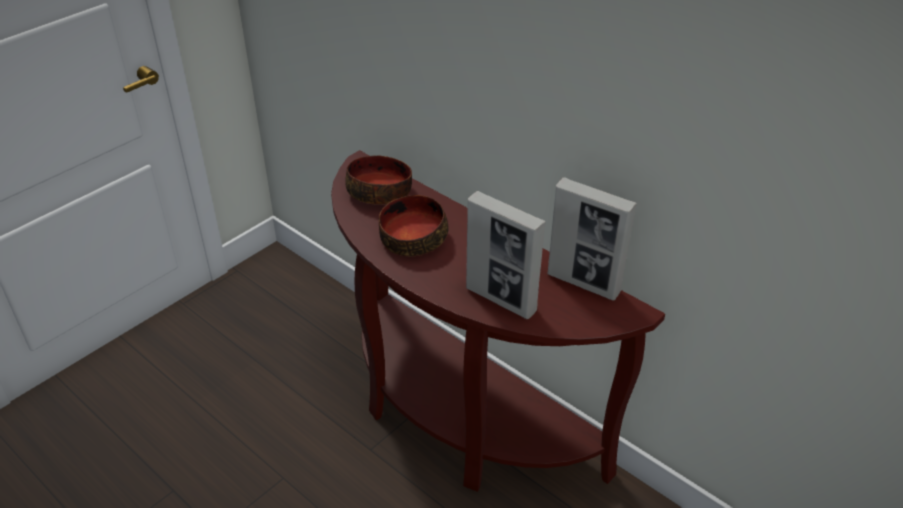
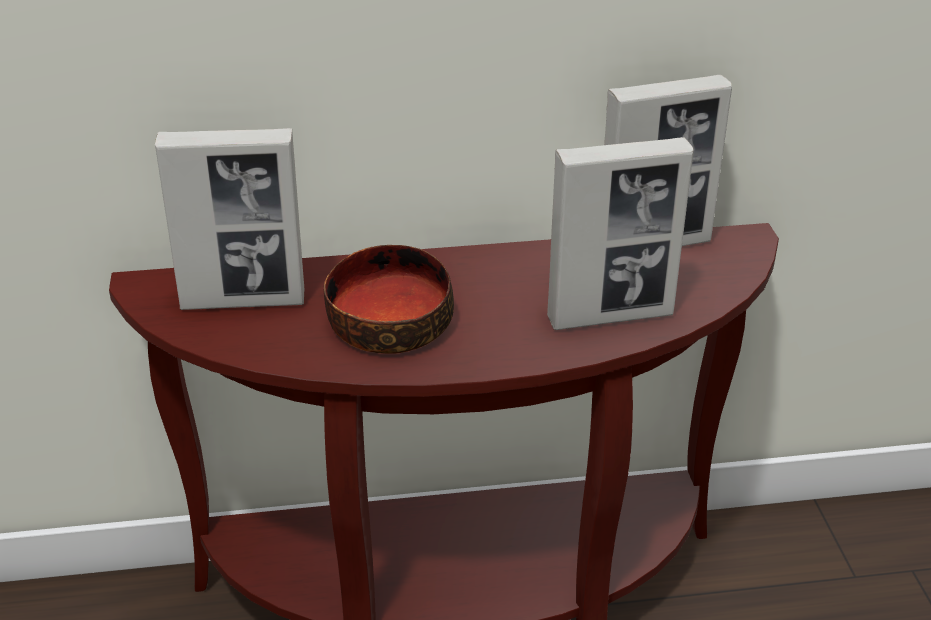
camera: 50 degrees left, 5 degrees down
bowl [345,155,412,205] -> picture frame [155,128,305,310]

